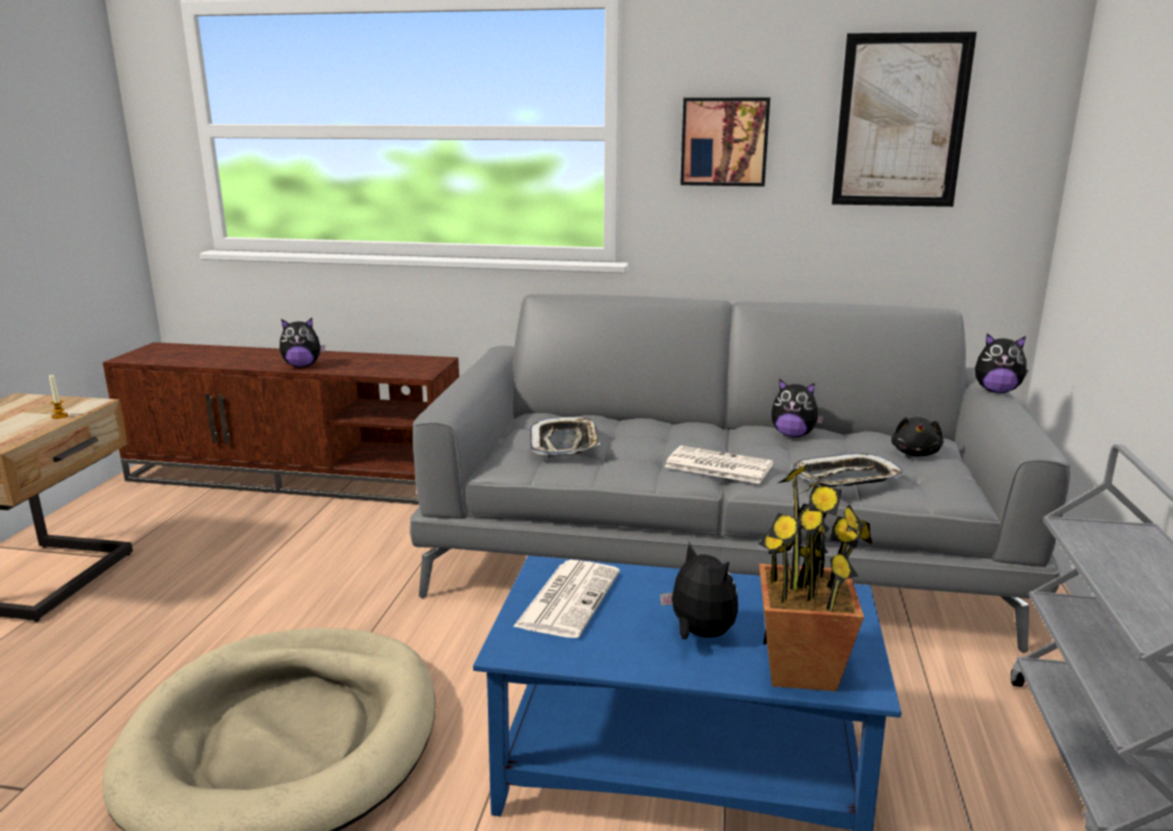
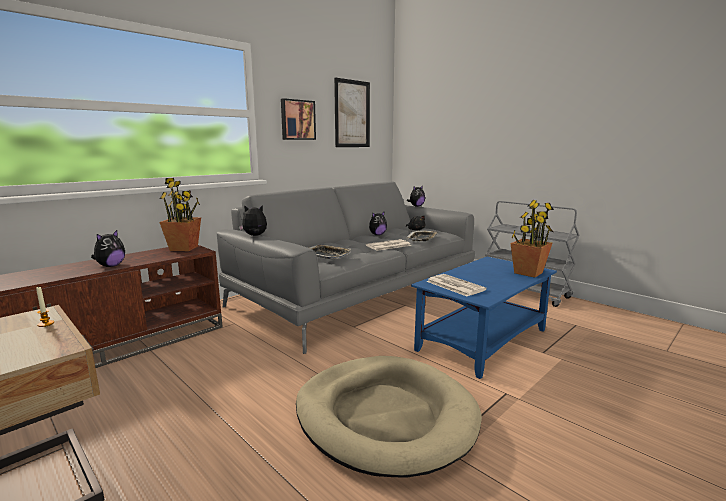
camera: 55 degrees left, 5 degrees down
plush toy [660,542,738,639] -> plush toy moved to [239,205,267,236]
none -> potted plant [159,178,201,251]

